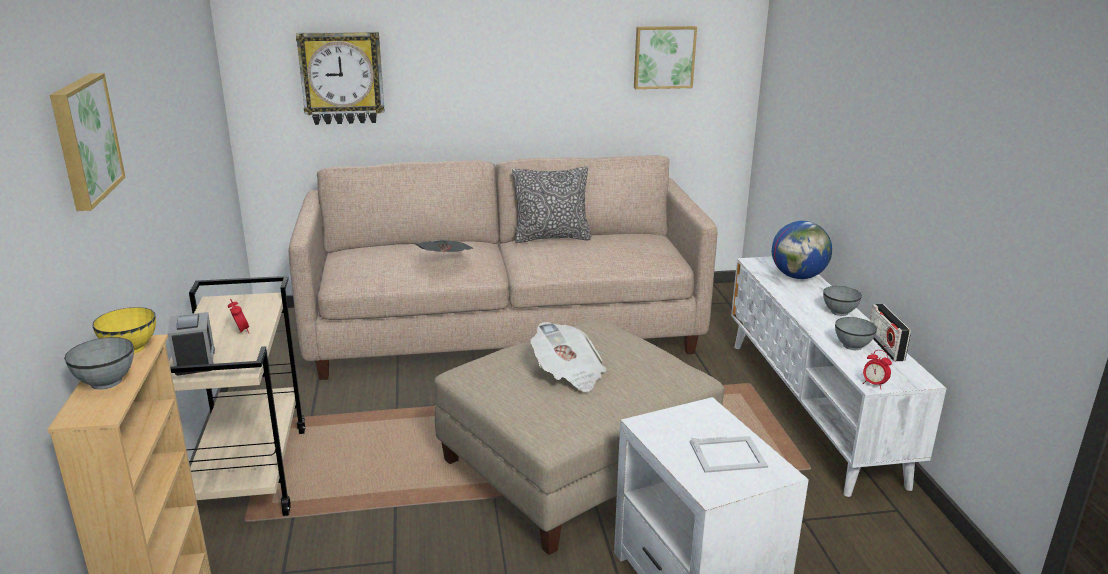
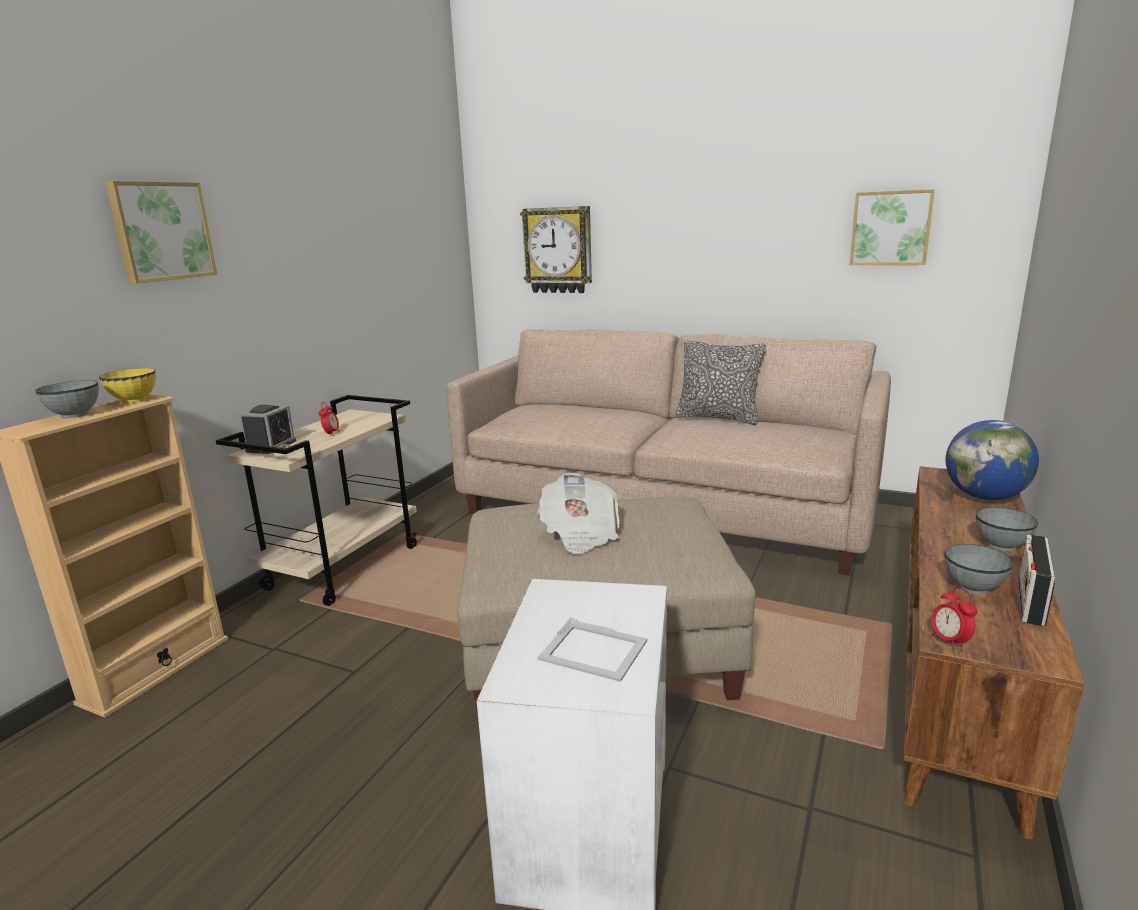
camera: 35 degrees right, 5 degrees down
newspaper [415,240,473,252] -> none
white tv stand [731,256,947,497] -> brown tv stand [903,466,1084,839]

